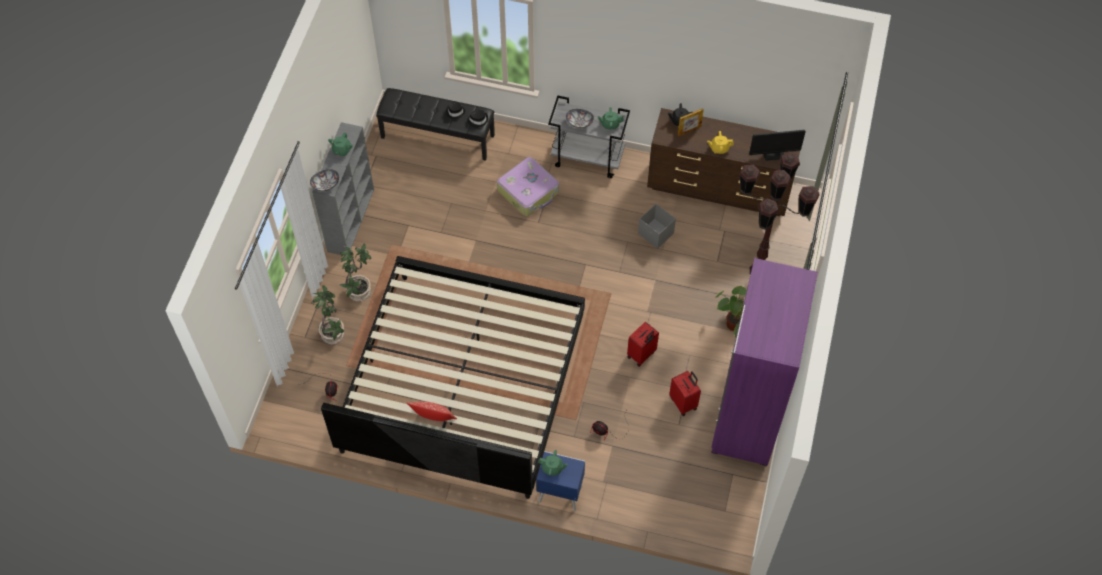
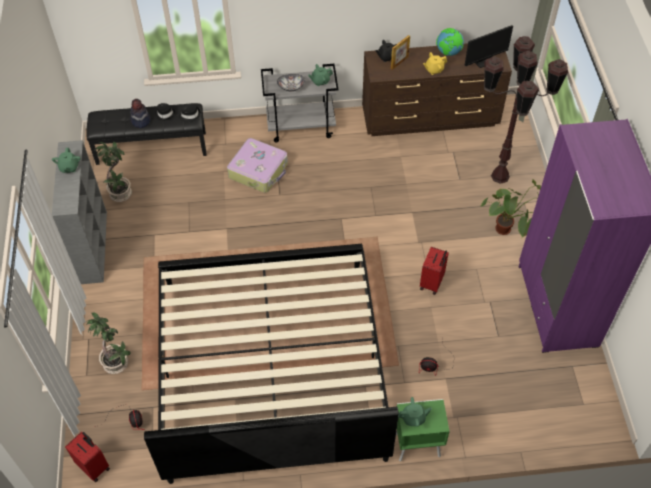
camera: 20 degrees left, 5 degrees down
bowl [310,169,339,191] -> none
potted plant [339,243,371,302] -> potted plant moved to [95,142,132,202]
pillow [407,401,457,421] -> none
blue nightstand [536,451,585,511] -> green nightstand [396,399,450,462]
grey storage box [638,204,676,249] -> none
red suitcase [669,371,701,416] -> red suitcase moved to [65,432,110,482]
none -> hat [130,99,151,128]
none -> globe [436,28,464,56]

